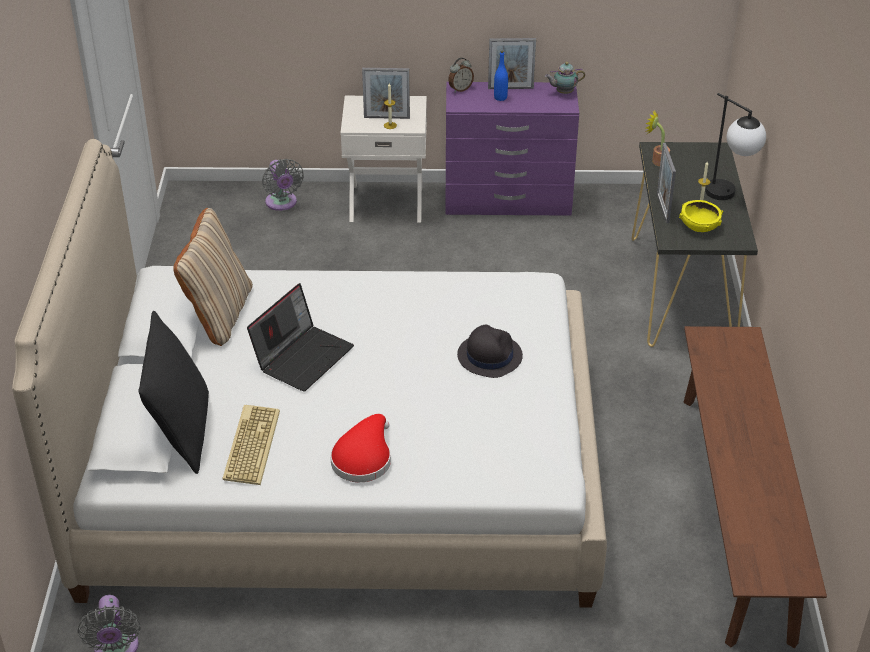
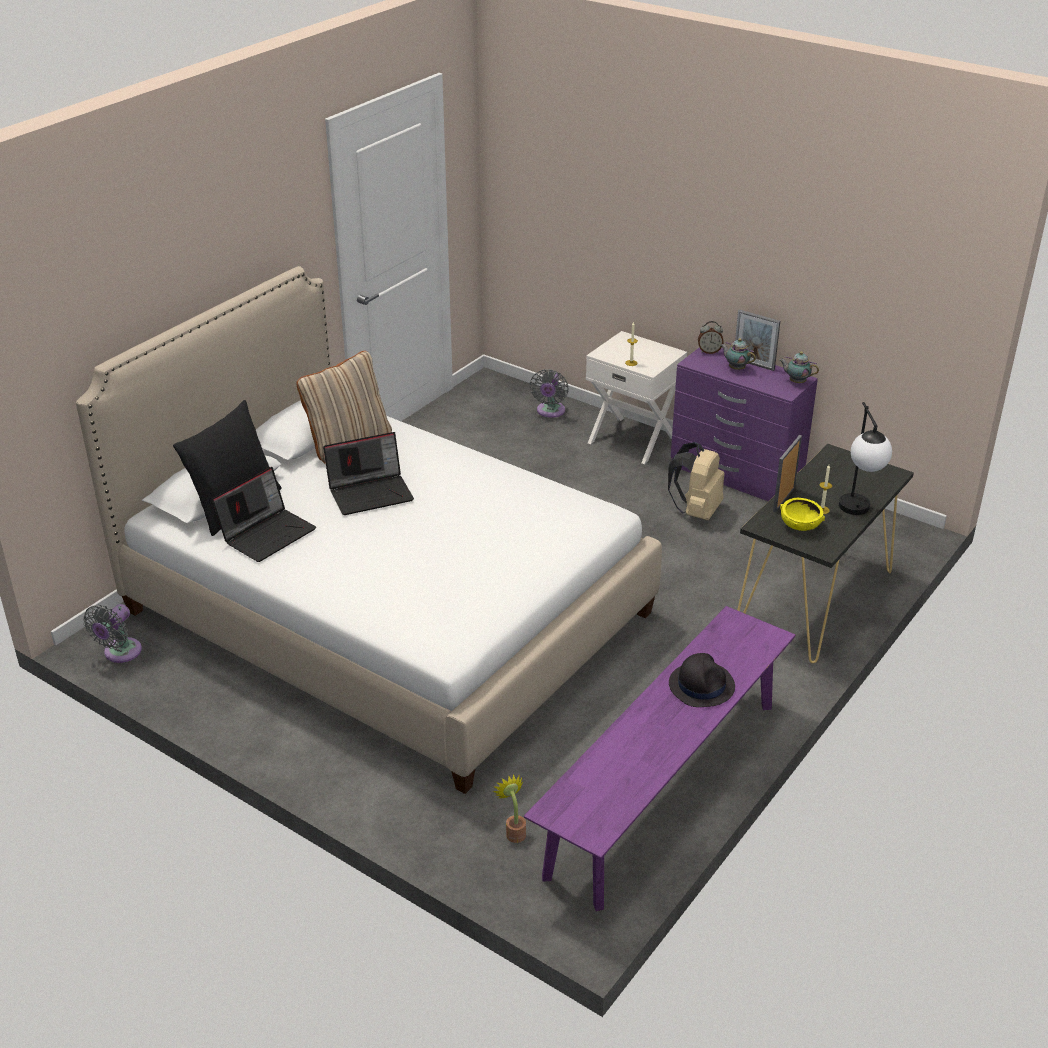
camera: 35 degrees right, 5 degrees down
keyboard [222,405,280,485] -> laptop [212,467,316,562]
red hat [330,414,391,482] -> none
picture frame [362,68,410,119] -> none
black hat [457,324,523,378] -> black hat moved to [669,653,735,707]
blue bottle [494,51,508,101] -> teapot [720,338,756,370]
potted plant [645,111,670,166] -> potted plant moved to [493,774,526,843]
brown bench [684,326,827,648] -> purple bench [524,606,795,911]
none -> beige backpack [668,442,724,520]

